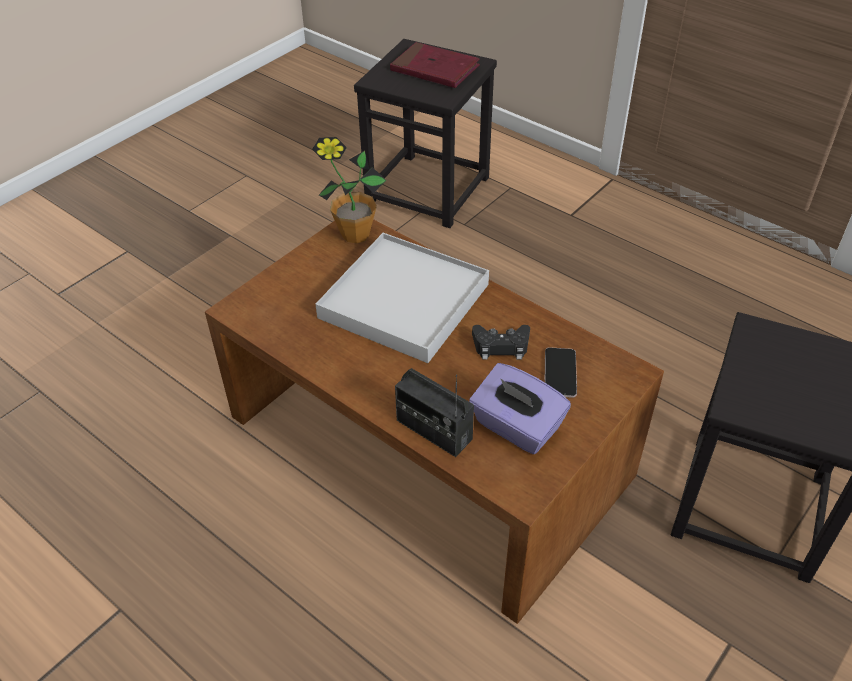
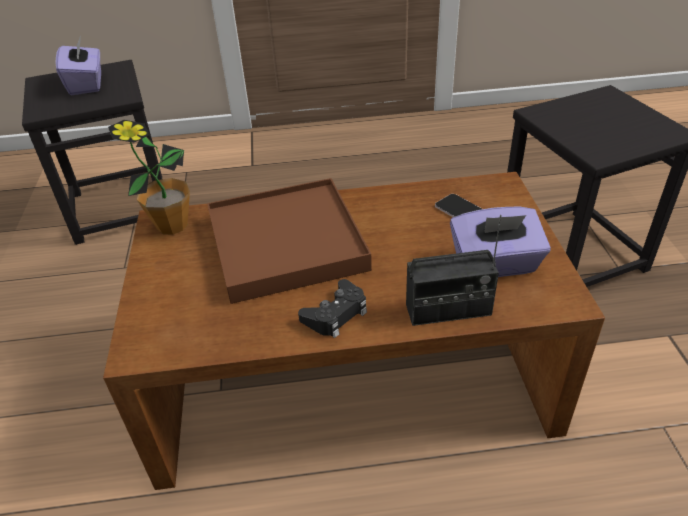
camera: 45 degrees left, 5 degrees down
white tray [315,233,489,363] -> brown tray [207,178,372,304]
red book [390,42,480,88] -> purple tissue box [56,35,101,95]
black game controller [472,325,530,359] -> black game controller moved to [298,279,367,338]

